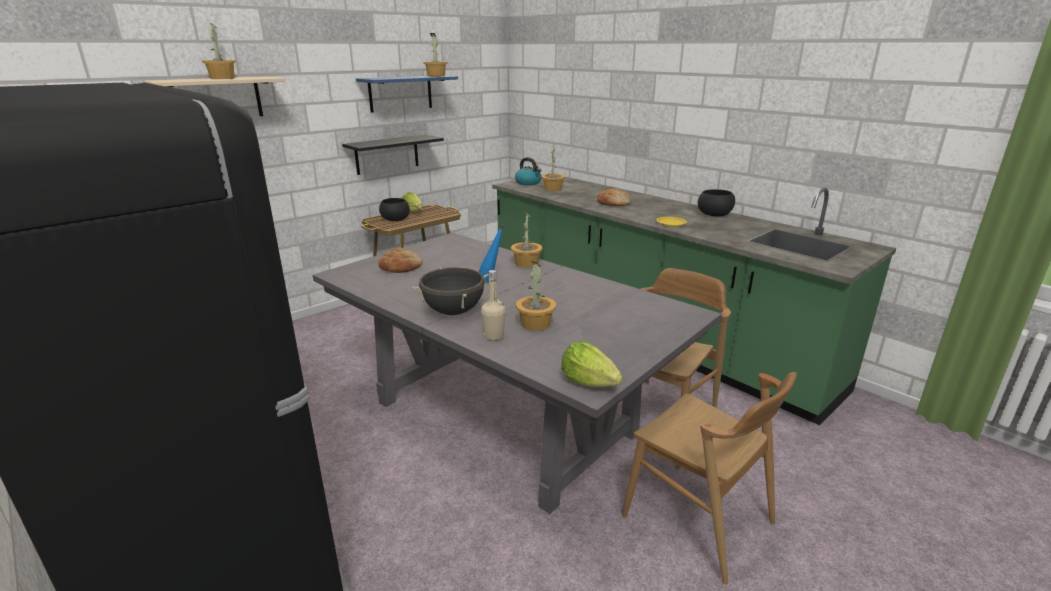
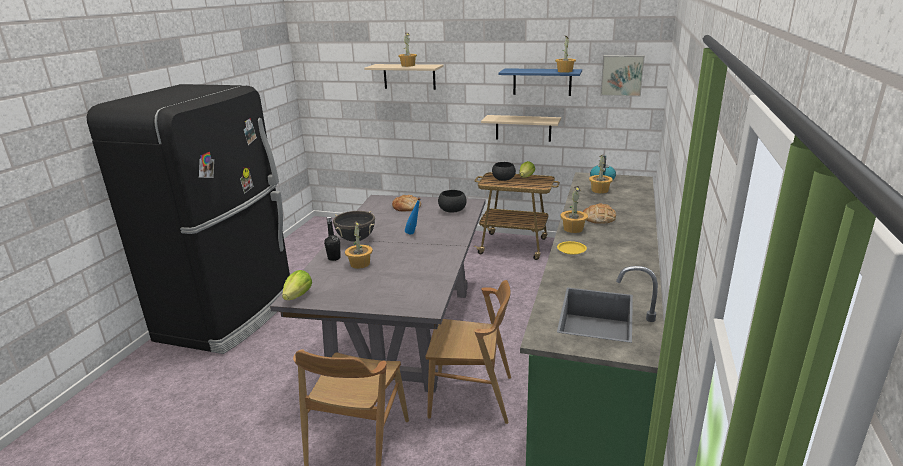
camera: 60 degrees right, 0 degrees up
black shelf [342,135,444,175] -> beige shelf [481,115,561,142]
beige bottle [481,270,506,341] -> black bottle [324,217,341,261]
potted plant [511,212,543,268] -> potted plant moved to [560,186,588,233]
black bowl [698,189,735,217] -> black bowl moved to [438,190,467,212]
none -> picture [600,55,645,97]

